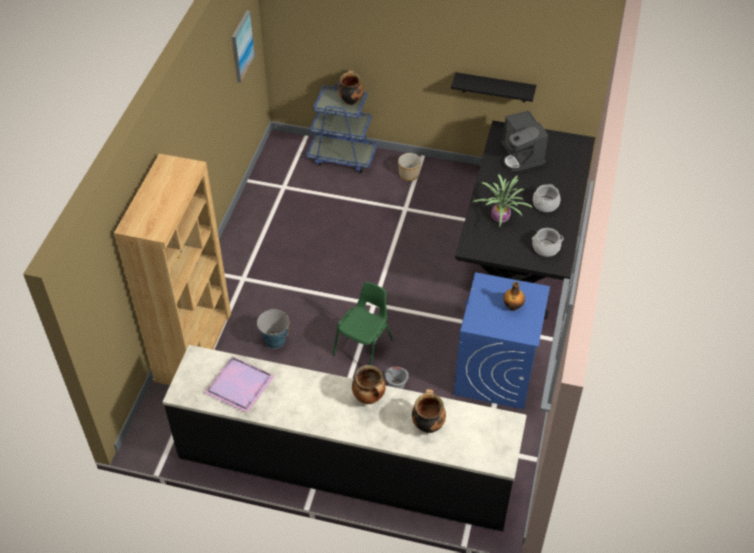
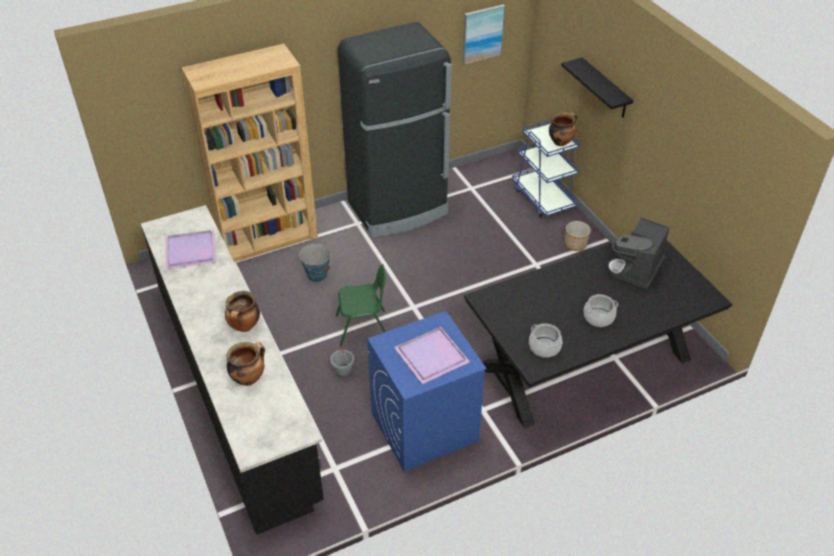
camera: 50 degrees right, 5 degrees down
black shelf [451,72,536,102] -> black shelf moved to [561,57,634,118]
potted plant [473,174,533,227] -> none
bottle [503,282,525,311] -> purple tray [394,327,470,384]
none -> black fridge [338,22,452,238]

